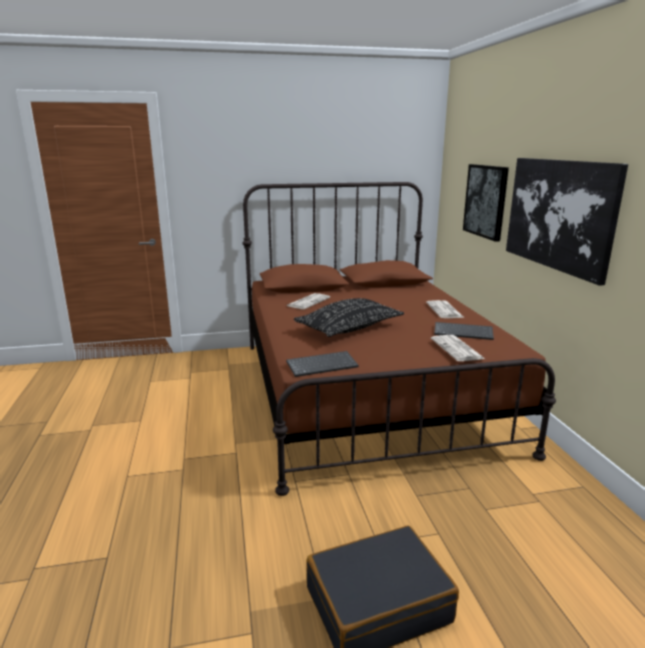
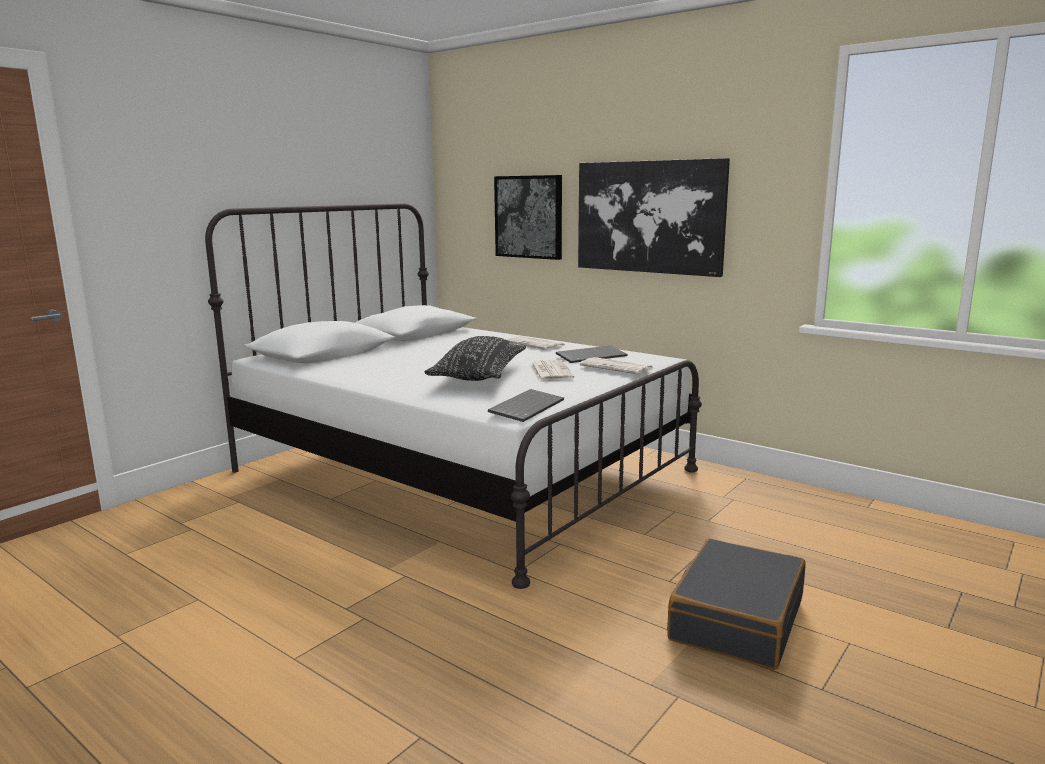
camera: 40 degrees left, 5 degrees down
brown bed [242,182,556,496] -> white bed [205,203,702,589]
newspaper [287,293,330,309] -> newspaper moved to [530,360,575,381]

